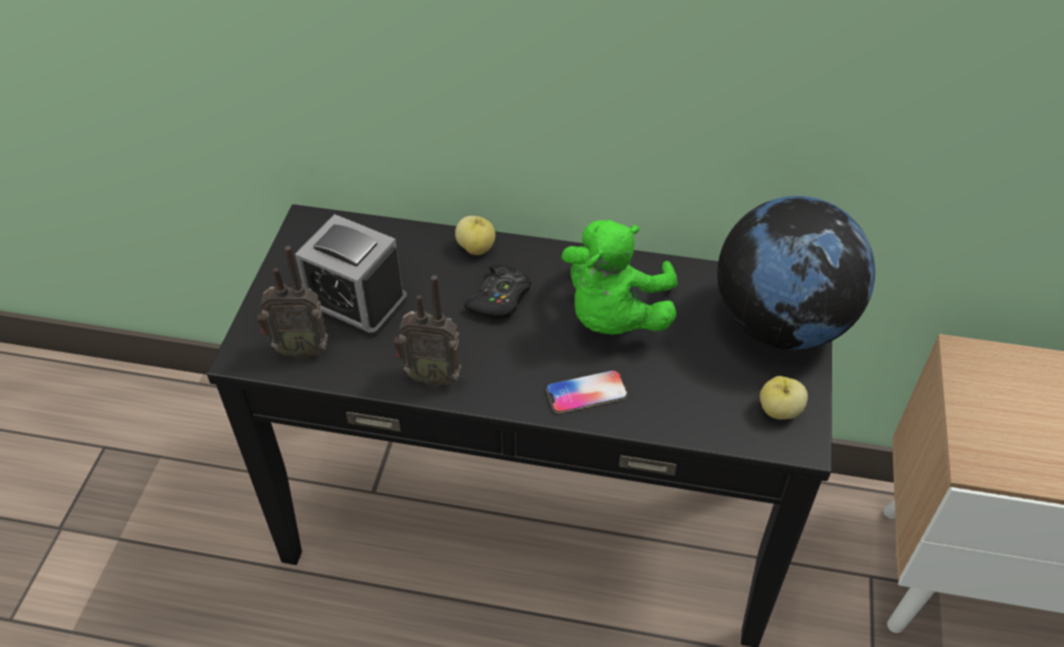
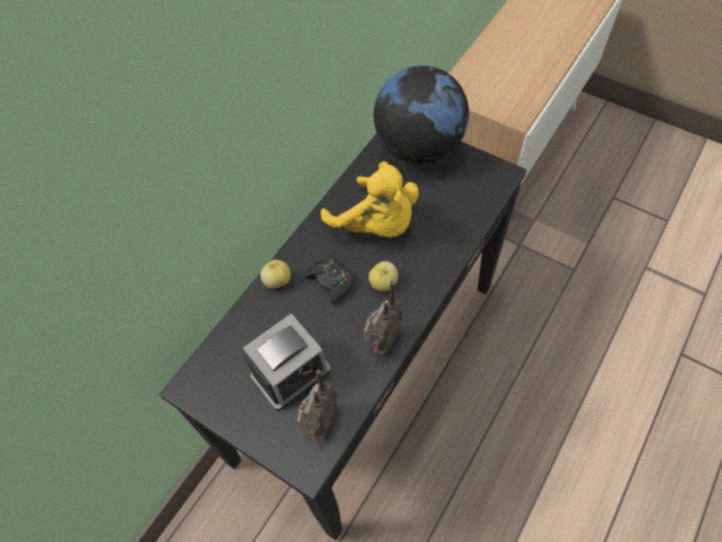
camera: 65 degrees left, 10 degrees up
phone [546,370,627,413] -> none
green plush toy [561,220,677,335] -> yellow plush toy [321,161,419,237]
apple [760,376,808,420] -> apple moved to [369,261,398,292]

